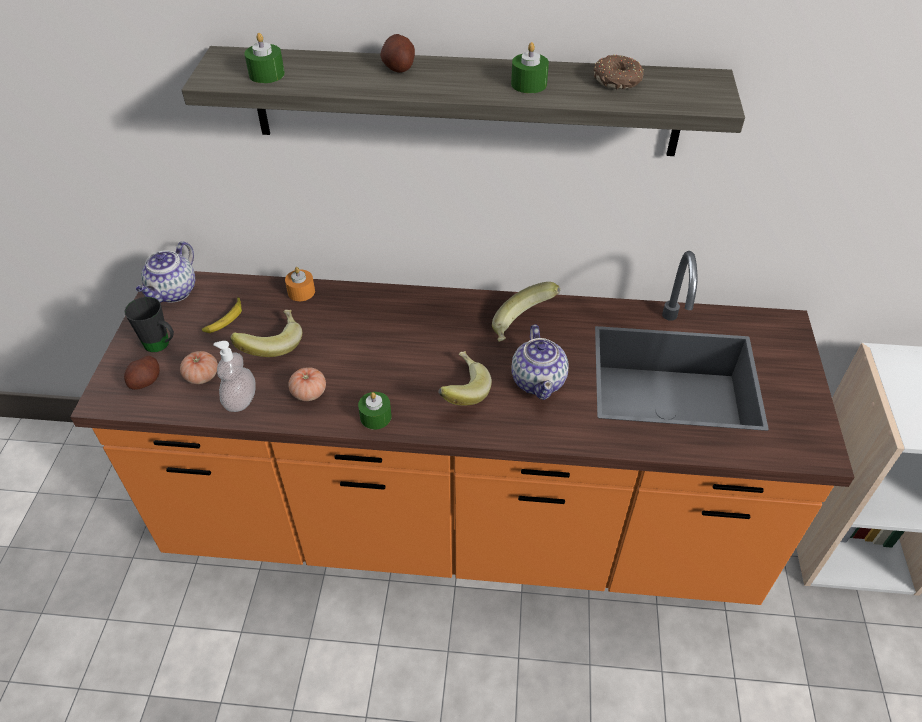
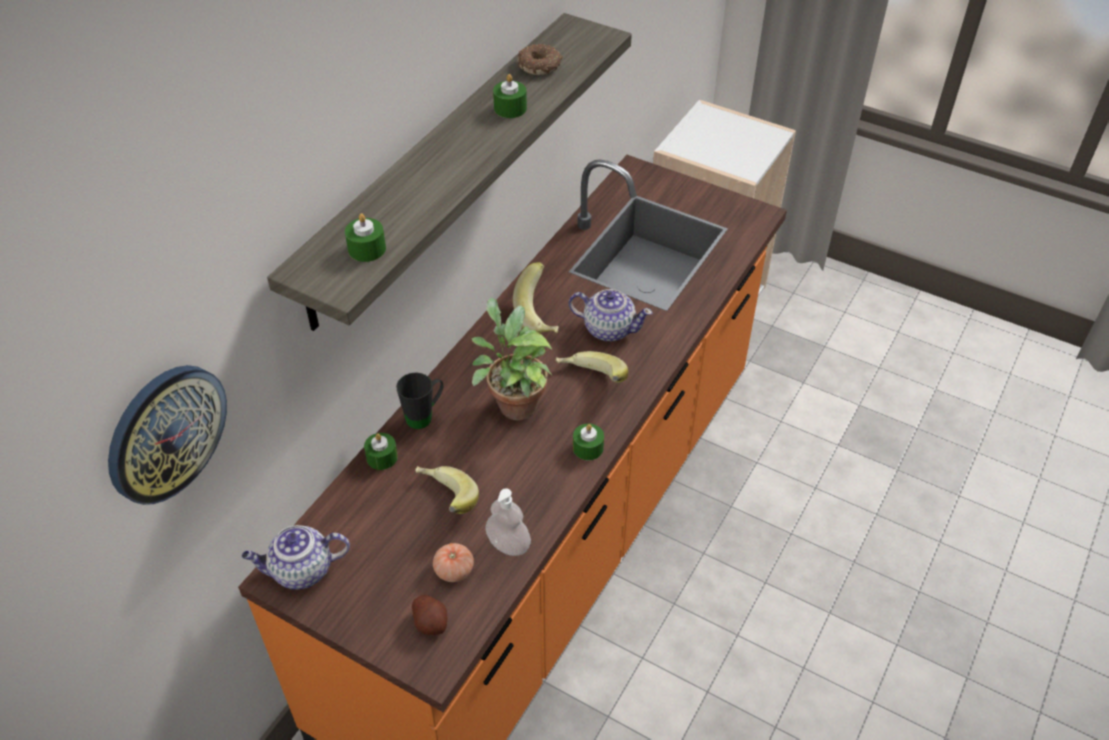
camera: 65 degrees left, 0 degrees up
black mug [125,297,174,352] -> black mug moved to [396,372,443,429]
teapot [136,241,195,303] -> teapot turned 120 degrees clockwise [242,525,350,590]
banana [202,297,242,333] -> none
orange candle [285,267,315,301] -> green candle [364,433,398,470]
tomato [288,367,326,401] -> none
potato [380,34,415,73] -> none
none -> wall clock [108,365,227,505]
none -> potted plant [472,298,552,421]

